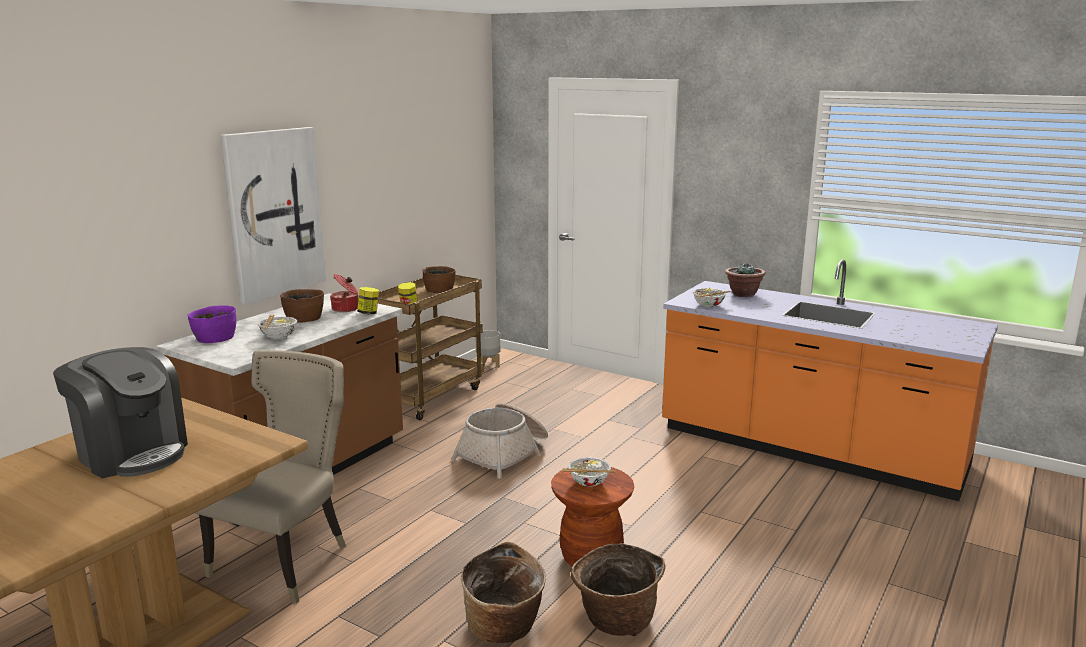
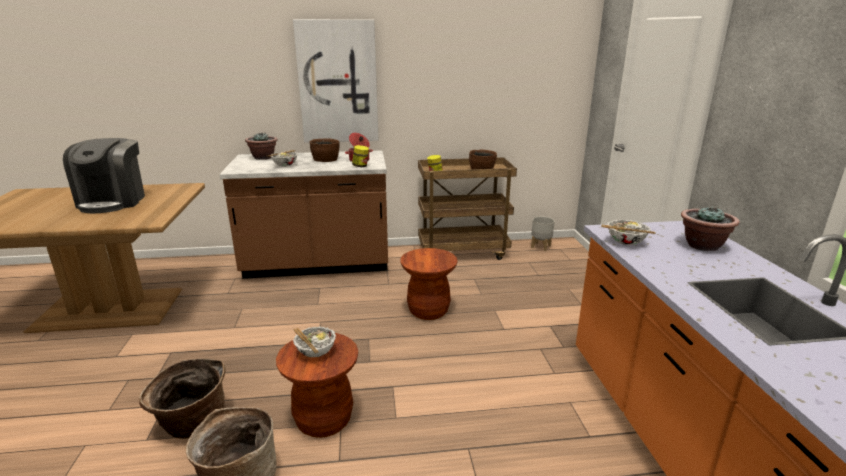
camera: 50 degrees right, 5 degrees up
purple bowl [187,305,237,343] -> potted plant [245,132,278,160]
beige chair [195,350,346,604] -> none
basket [451,403,548,478] -> brown stool [400,248,458,320]

